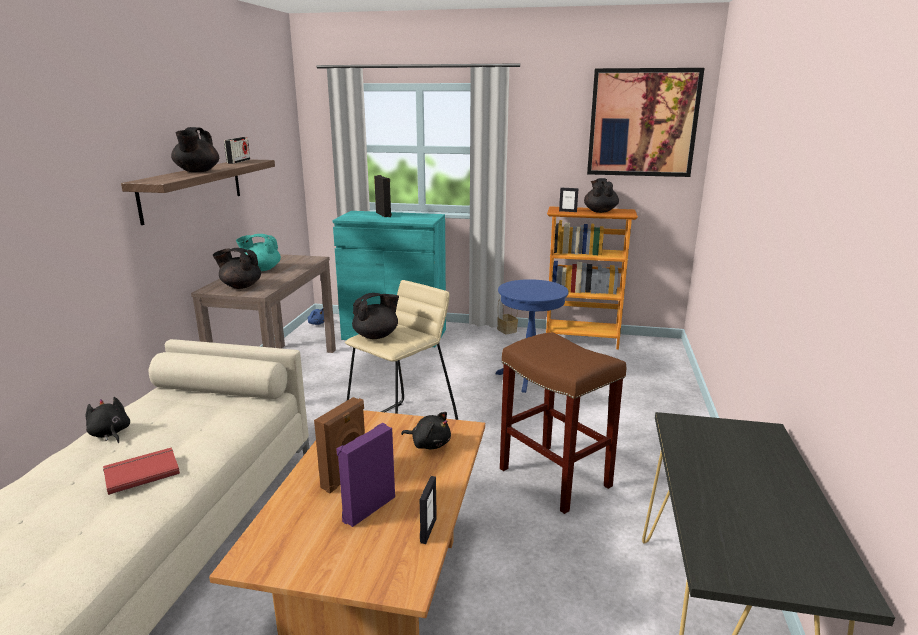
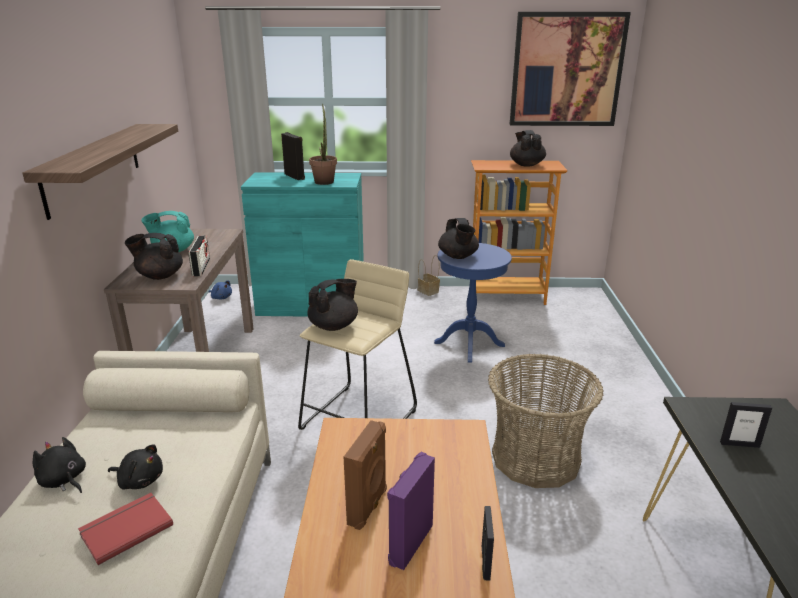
camera: 10 degrees left, 5 degrees up
black teapot [171,127,219,172] -> black teapot moved to [438,218,479,259]
radio [224,137,250,164] -> radio moved to [189,236,210,276]
black plush toy [401,412,451,449] -> black plush toy moved to [108,444,163,490]
brown stool [500,332,626,514] -> basket [488,354,604,488]
picture frame [559,188,579,212] -> picture frame moved to [720,402,772,448]
none -> potted plant [309,104,337,185]

